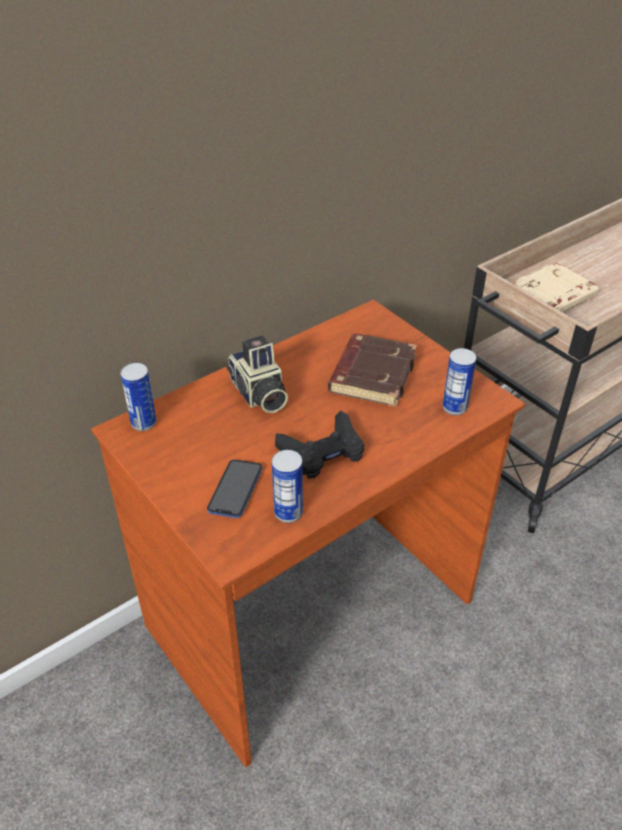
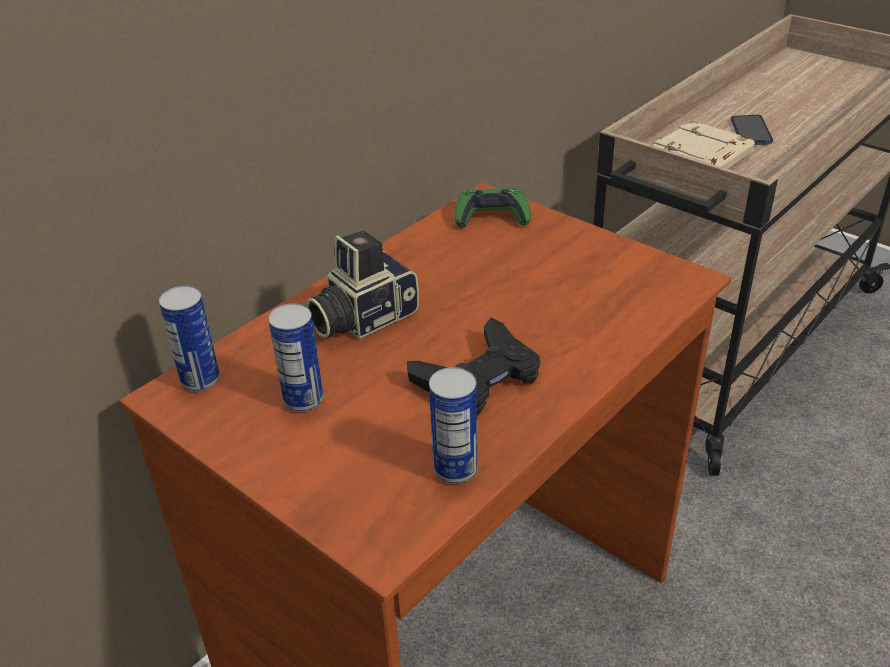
camera: 10 degrees left, 5 degrees down
phone [207,460,263,518] -> phone moved to [731,115,773,145]
camera [226,335,288,413] -> camera turned 90 degrees clockwise [305,231,419,339]
brown book [328,334,417,407] -> none
can [442,348,476,415] -> can moved to [268,303,323,412]
none -> green game controller [454,188,531,228]

